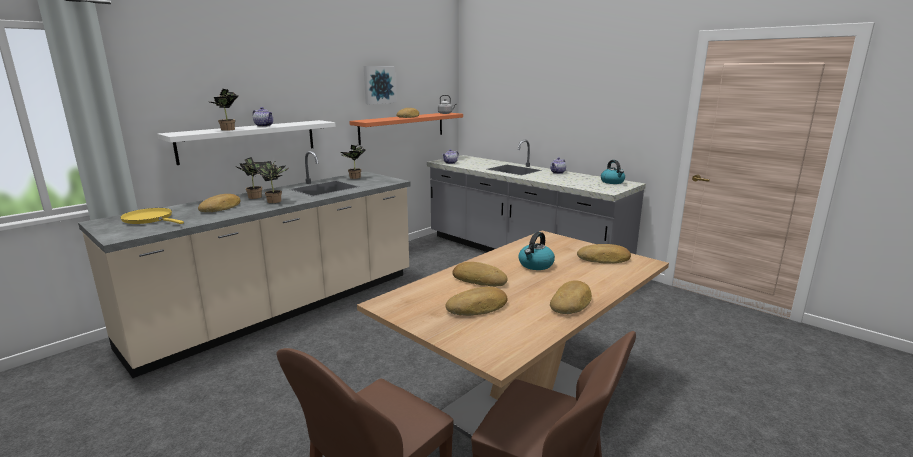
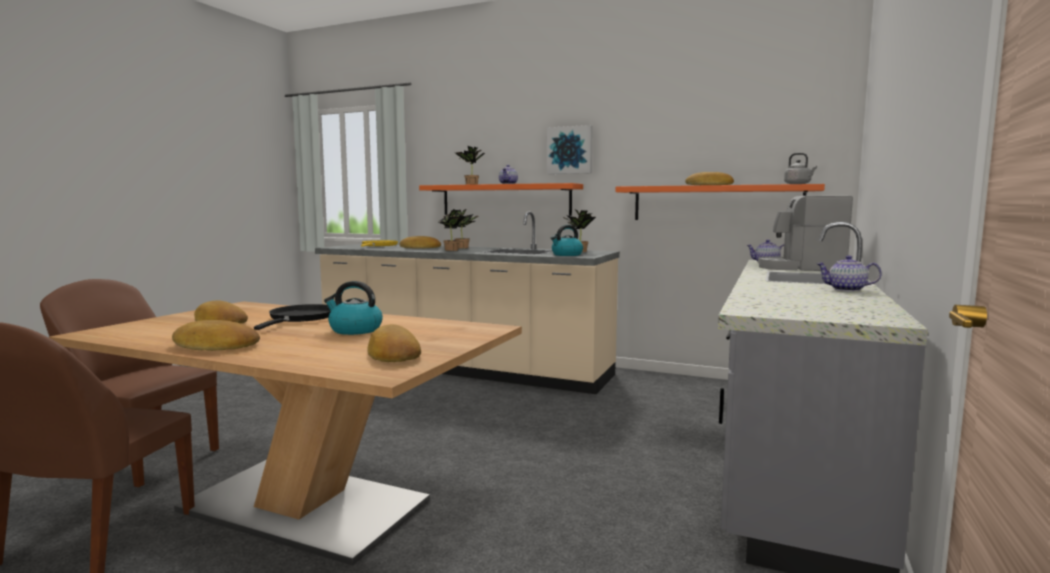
camera: 70 degrees right, 10 degrees down
white shelf [157,120,336,165] -> orange shelf [419,183,583,216]
picture [364,66,397,104] -> picture moved to [547,125,593,174]
bread [452,262,508,287] -> black frying pan [254,304,331,330]
kettle [601,160,625,184] -> kettle moved to [551,225,583,256]
none -> coffee machine [758,196,853,271]

